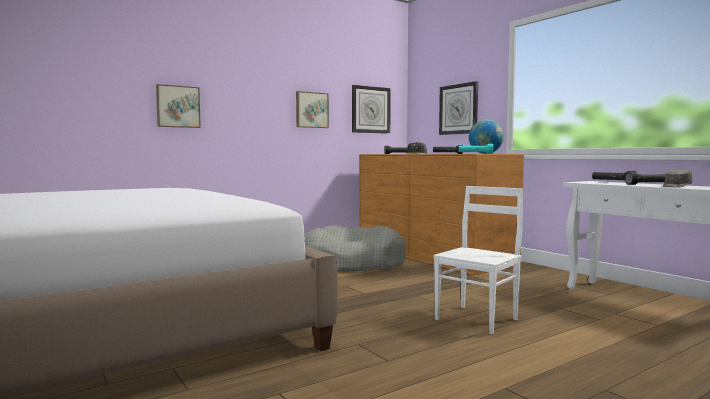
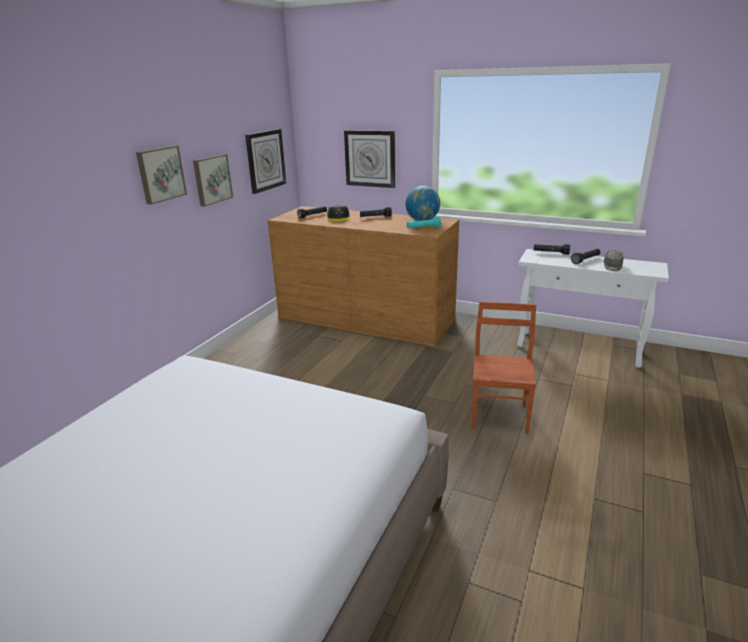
camera: 30 degrees left, 20 degrees up
picture [156,84,201,128] -> picture moved to [136,146,187,204]
grey dog bed [305,225,406,272] -> none
white chair [433,186,523,334] -> brown chair [472,302,536,434]

